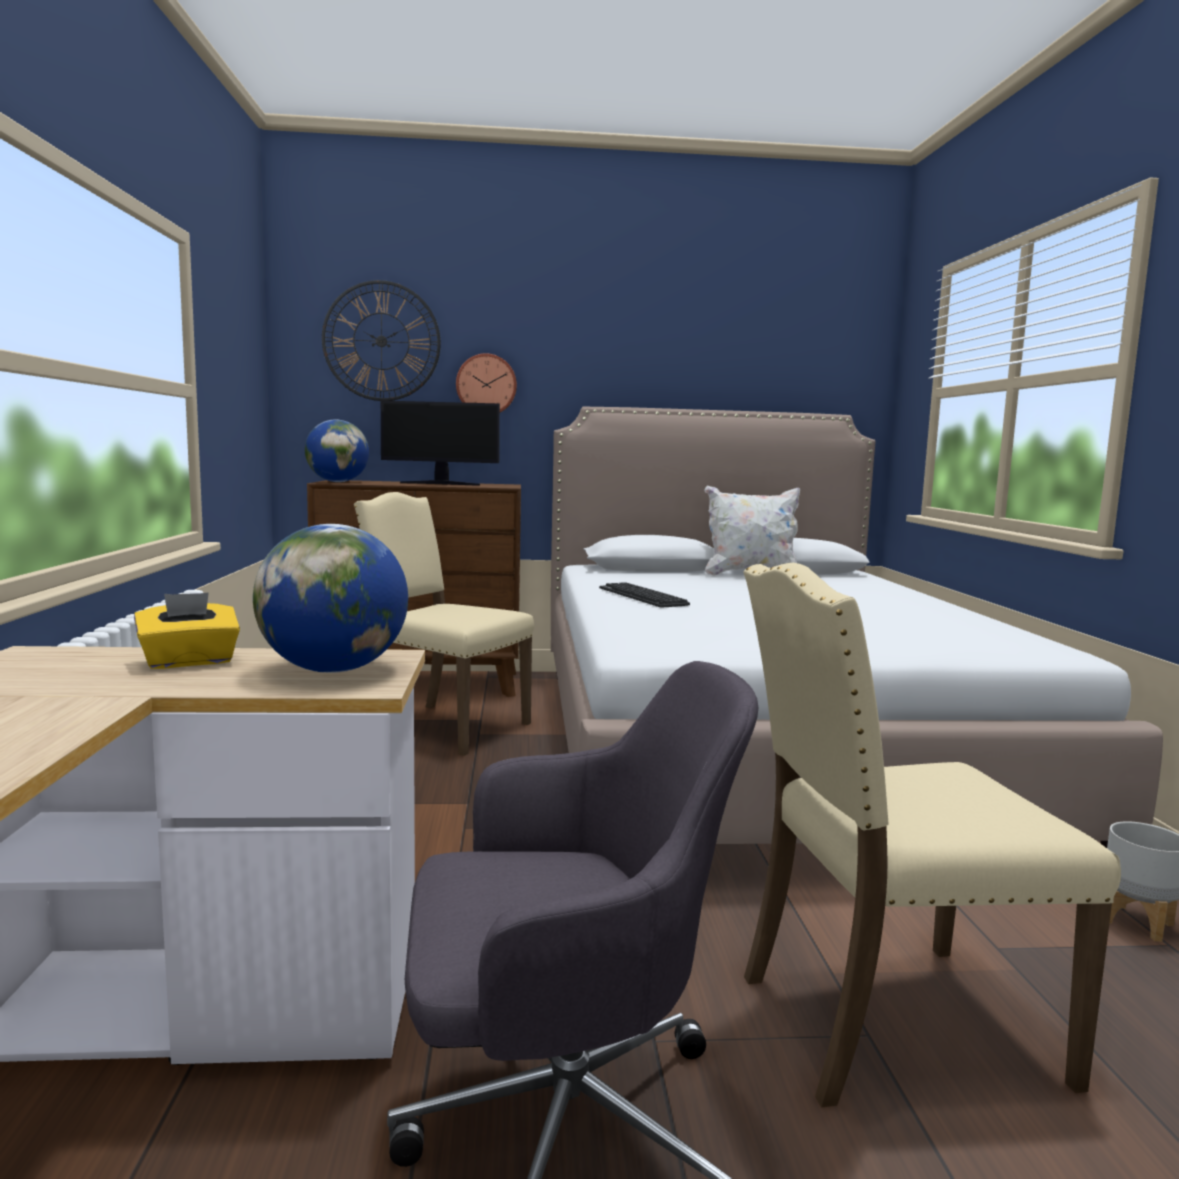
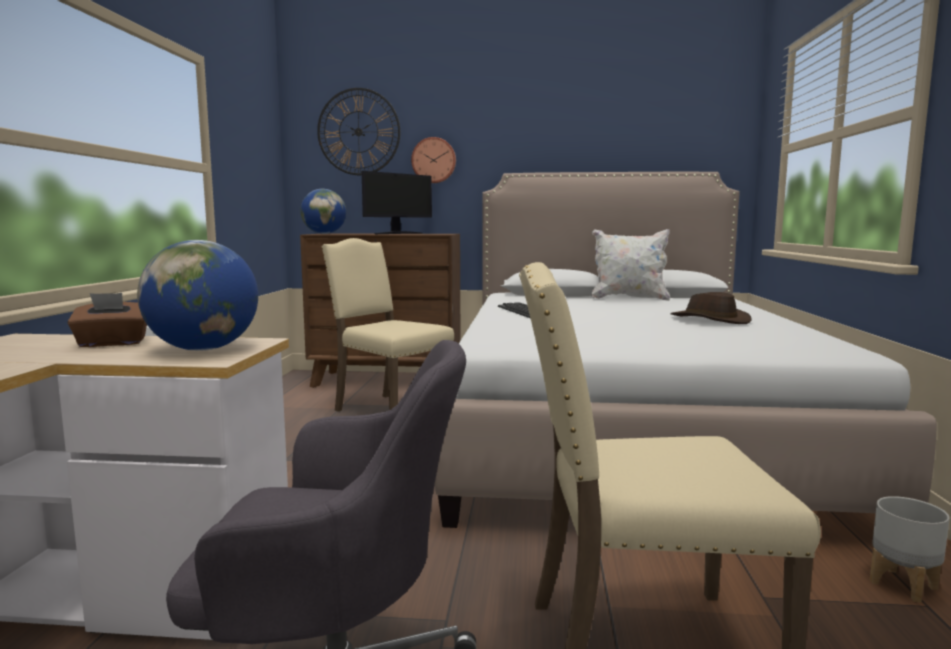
camera: 10 degrees right, 0 degrees up
yellow tissue box [134,592,240,669] -> brown tissue box [68,293,147,347]
monitor [381,401,500,486] -> monitor turned 60 degrees counterclockwise [362,171,432,234]
none -> brown hat [670,292,752,324]

